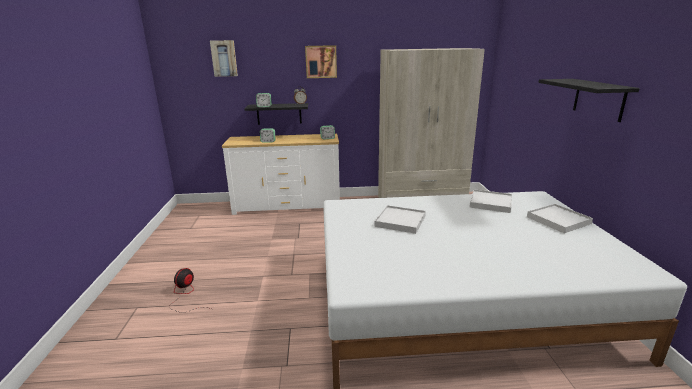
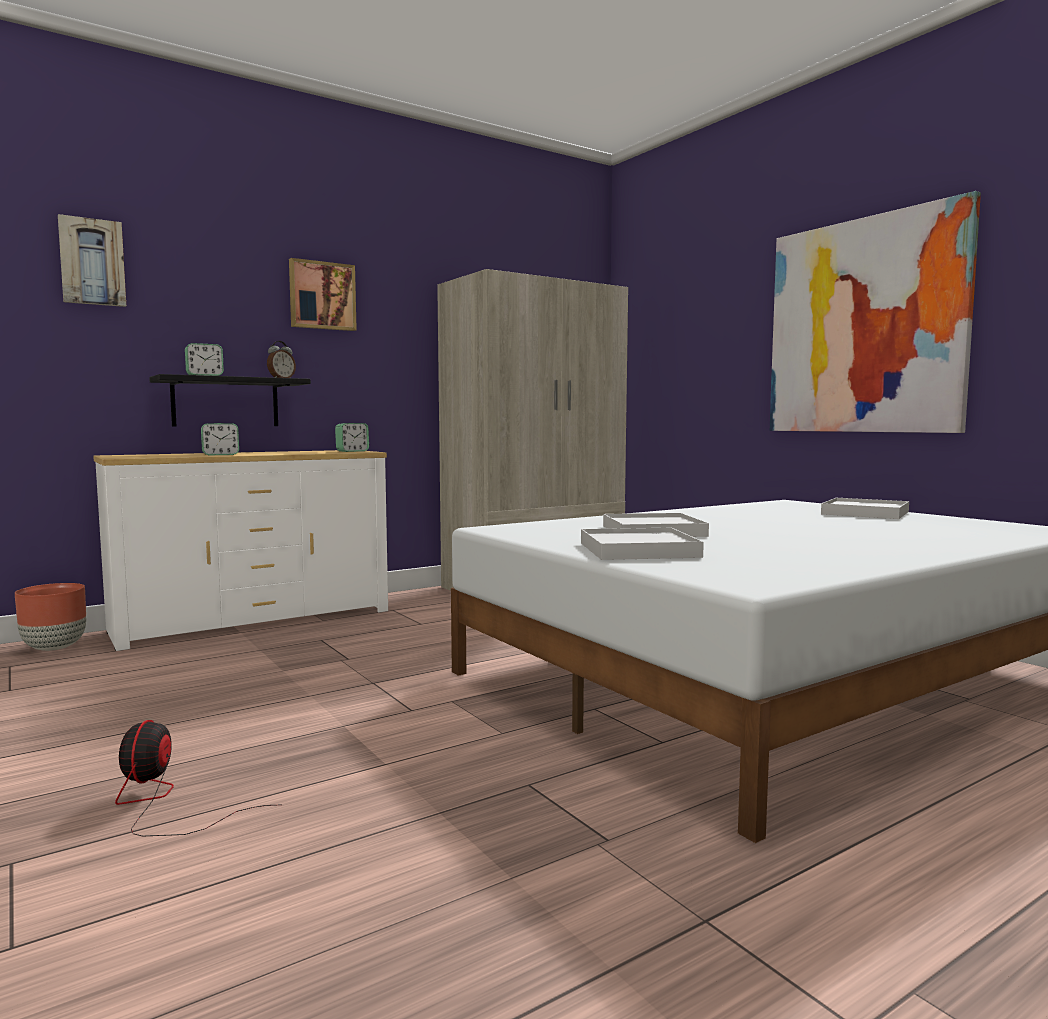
camera: 30 degrees left, 15 degrees down
white tray [469,189,512,213] -> white tray moved to [581,528,704,560]
black shelf [538,79,640,122] -> picture [770,191,981,433]
none -> brown planter [15,583,86,651]

